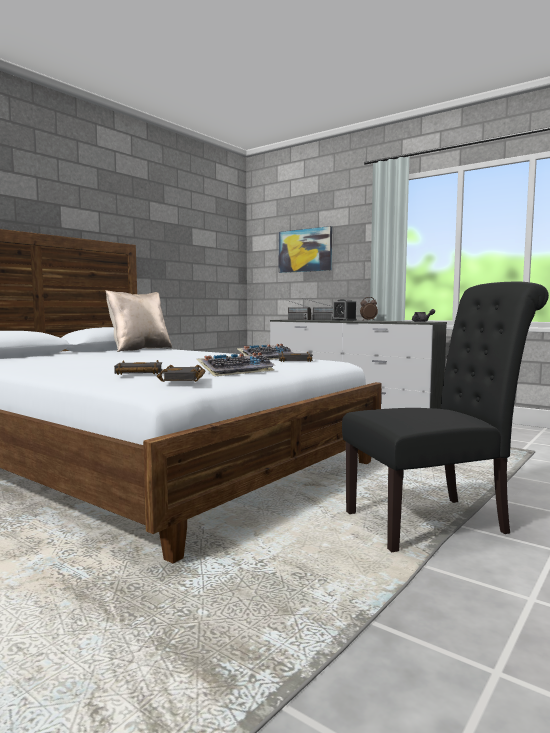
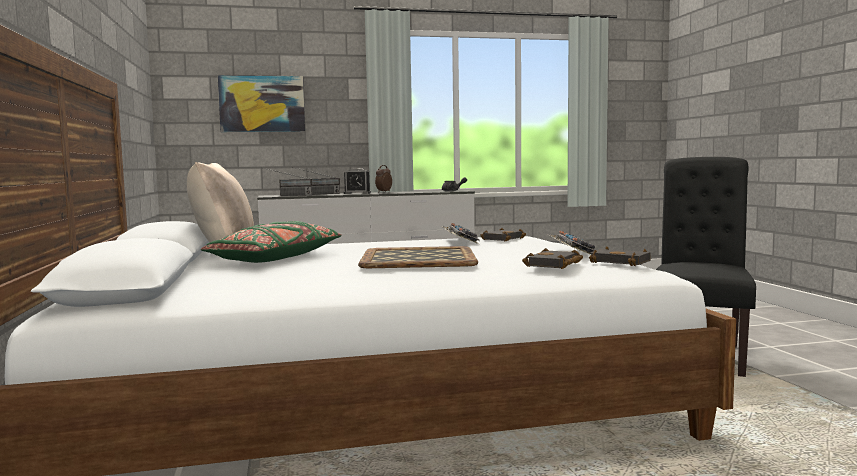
camera: 50 degrees left, 0 degrees up
none -> green pillow [201,221,342,263]
none -> tray [358,246,478,268]

